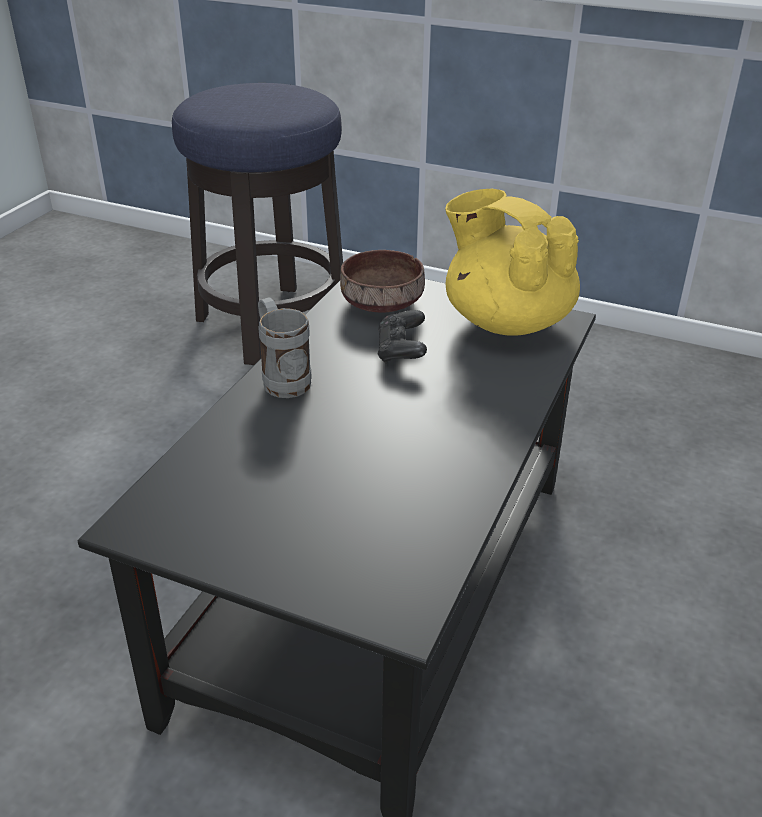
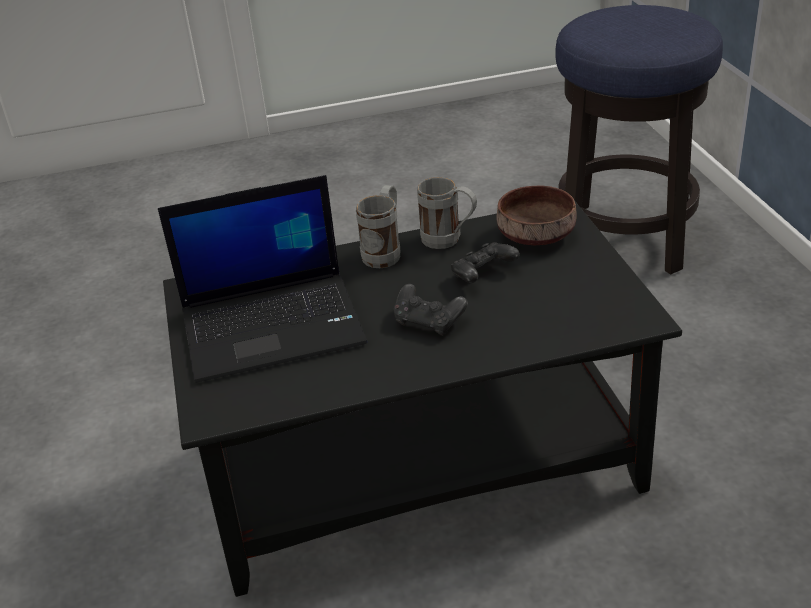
camera: 55 degrees right, 0 degrees up
yellow teapot [445,189,580,336] -> none
none -> laptop [158,175,367,383]
none -> black game controller [394,284,468,336]
none -> grey mug [417,177,477,249]

